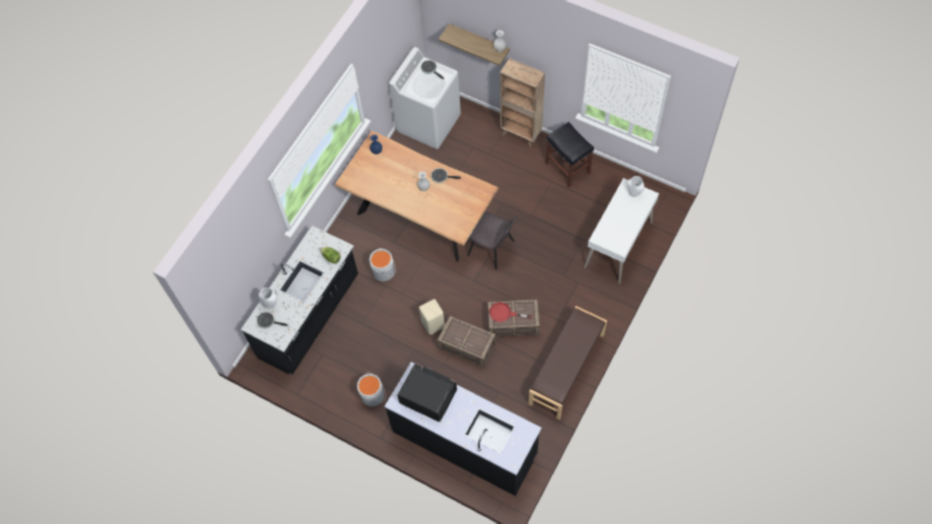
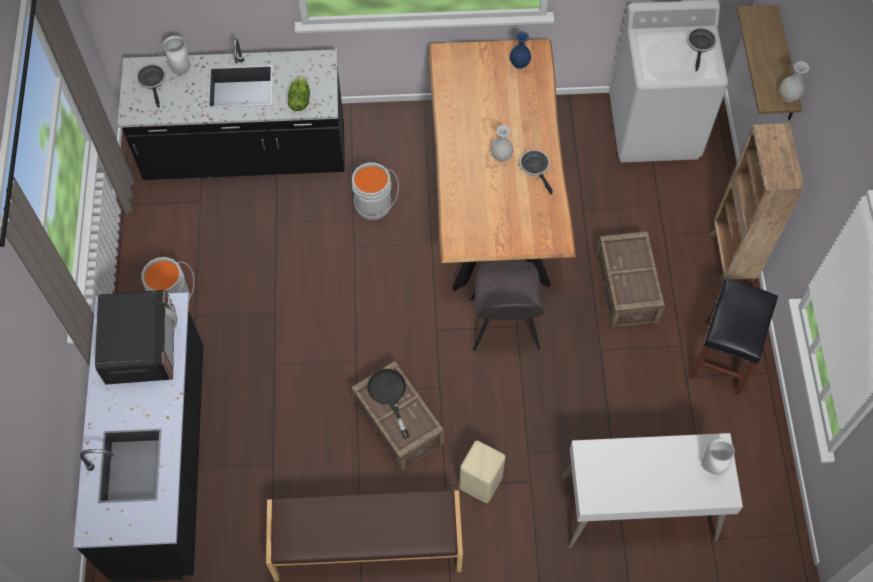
camera: 55 degrees right, 0 degrees up
beige stool [419,299,445,335] -> beige stool moved to [459,441,505,503]
crate [437,316,496,368] -> crate moved to [595,231,665,328]
red frying pan [489,302,532,322] -> black frying pan [367,369,410,439]

